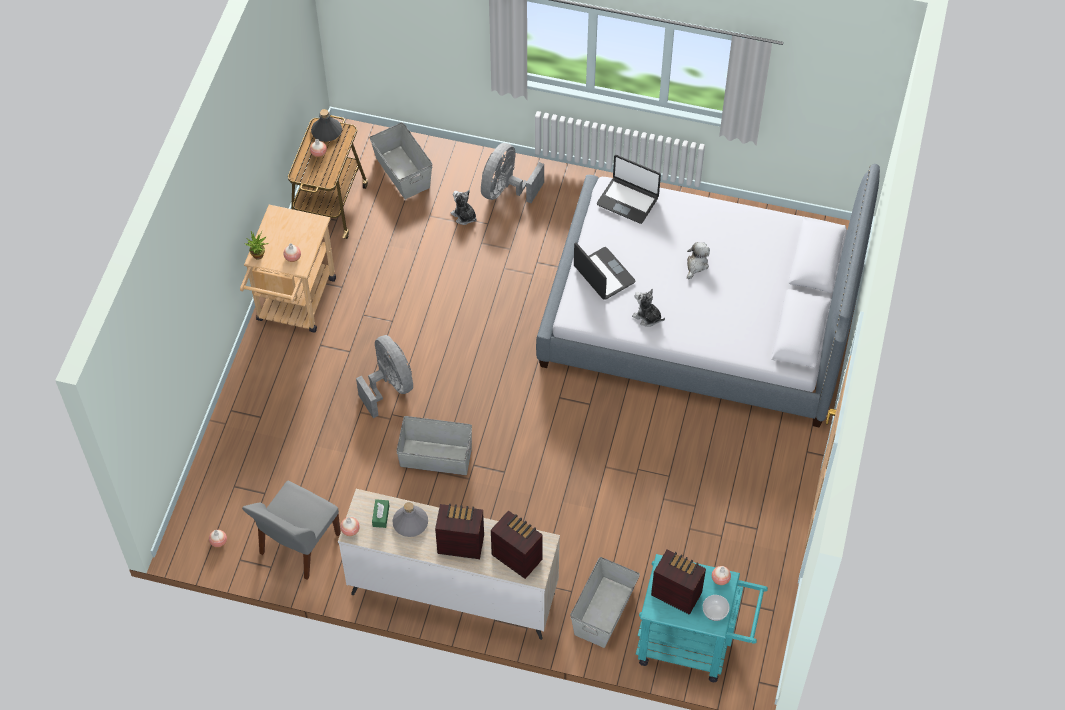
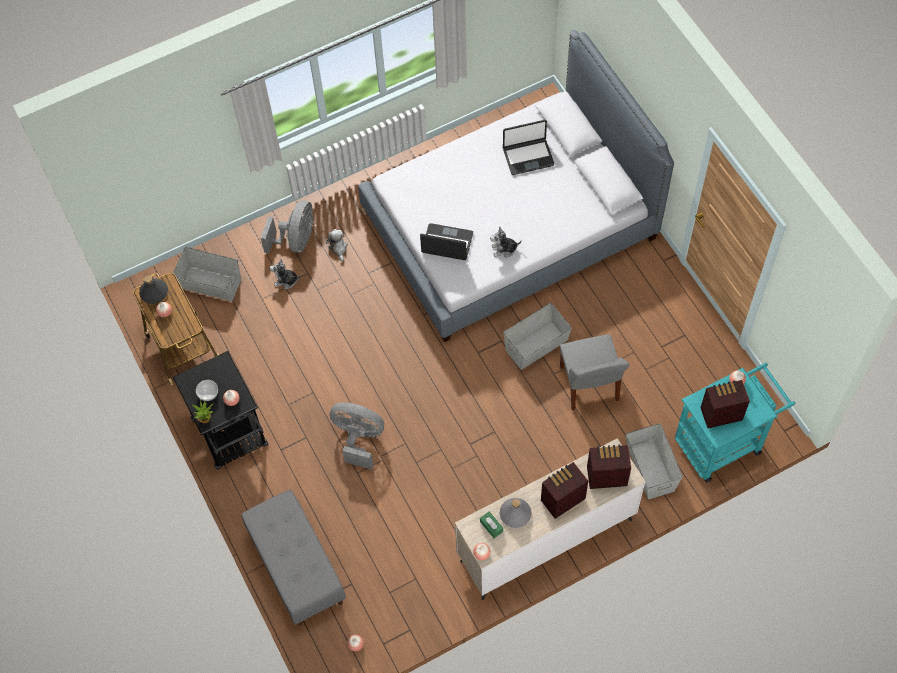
camera: 40 degrees left, 5 degrees up
beige cart [240,205,336,333] -> black cart [173,351,268,470]
grey chair [242,481,341,580] -> grey chair moved to [560,334,630,411]
grey storage box [396,416,472,475] -> grey storage box moved to [503,303,572,370]
grey fan [481,143,544,203] -> grey fan turned 150 degrees counterclockwise [261,200,314,253]
laptop [597,155,661,224] -> laptop moved to [503,120,554,175]
plush toy [687,242,710,279] -> plush toy moved to [326,229,348,262]
bowl [703,595,730,621] -> bowl moved to [196,380,218,401]
none -> grey bench [241,489,346,626]

